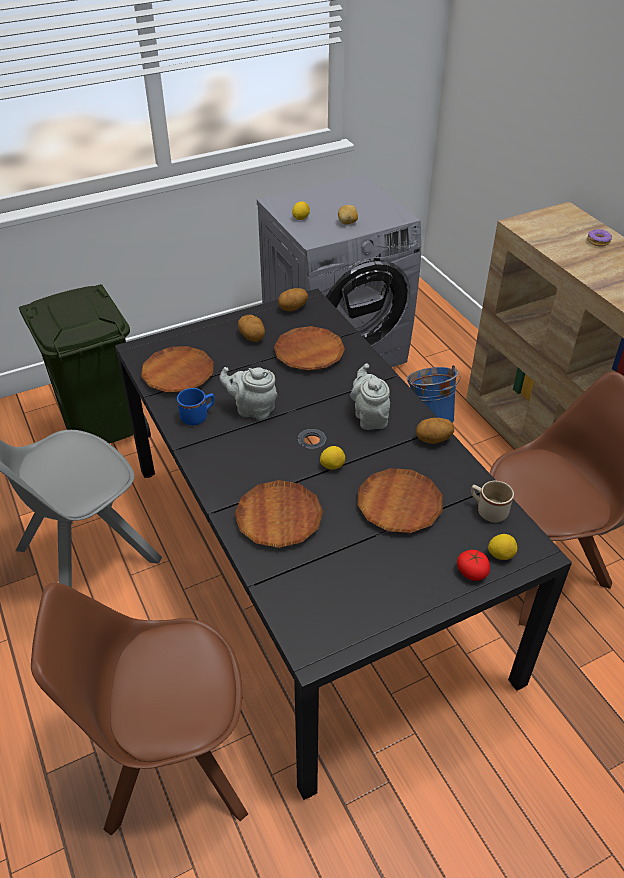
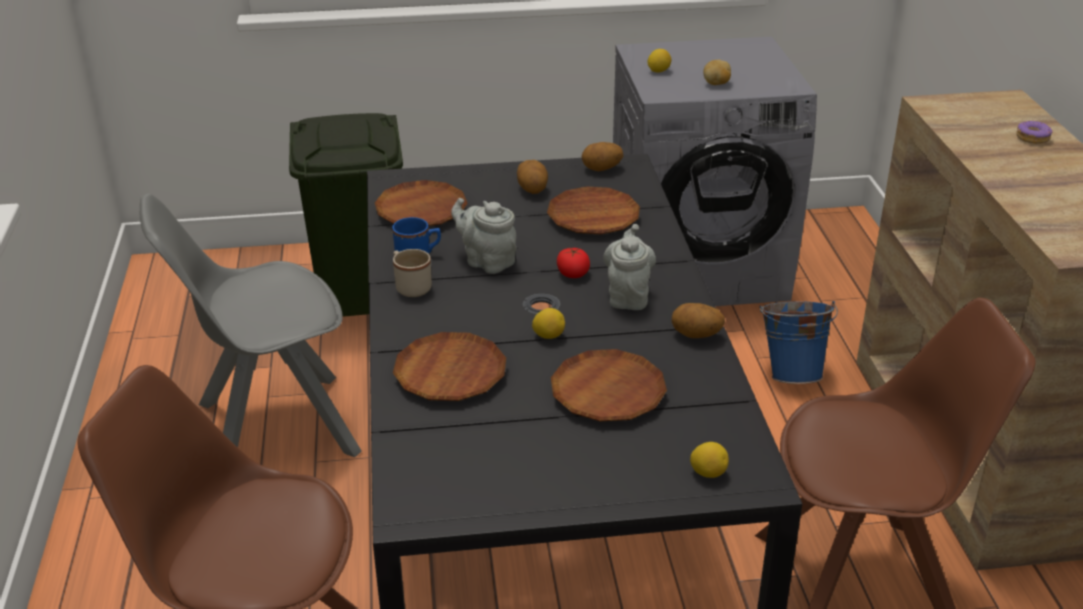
camera: 20 degrees right, 10 degrees down
tomato [457,550,490,581] -> tomato moved to [557,248,590,278]
beige mug [471,481,514,522] -> beige mug moved to [393,249,432,297]

